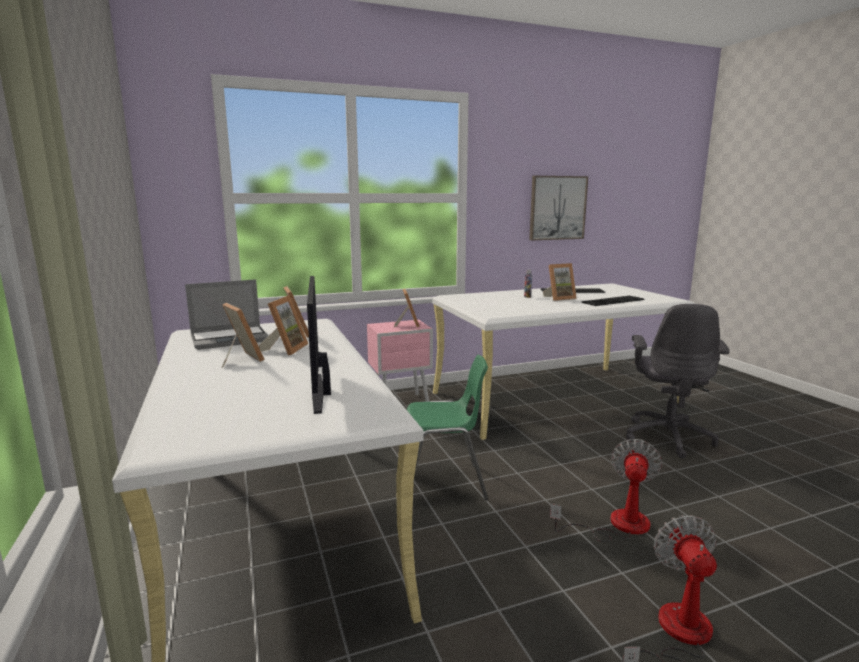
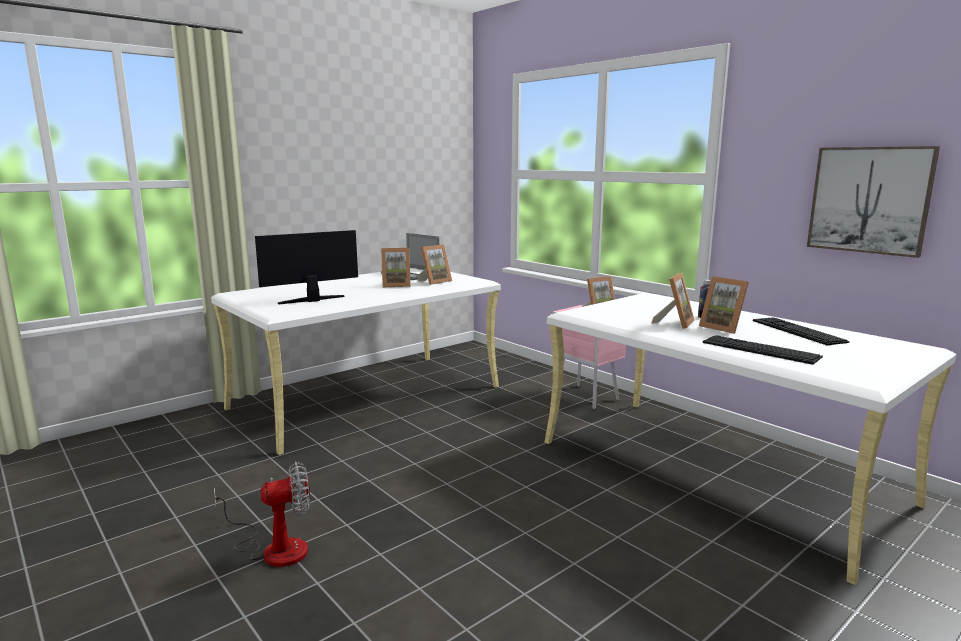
camera: 70 degrees right, 0 degrees up
picture frame [221,303,265,368] -> picture frame moved to [651,273,695,329]
green chair [407,355,488,500] -> none
fan [550,439,662,542] -> none
grey office chair [626,304,730,459] -> none

